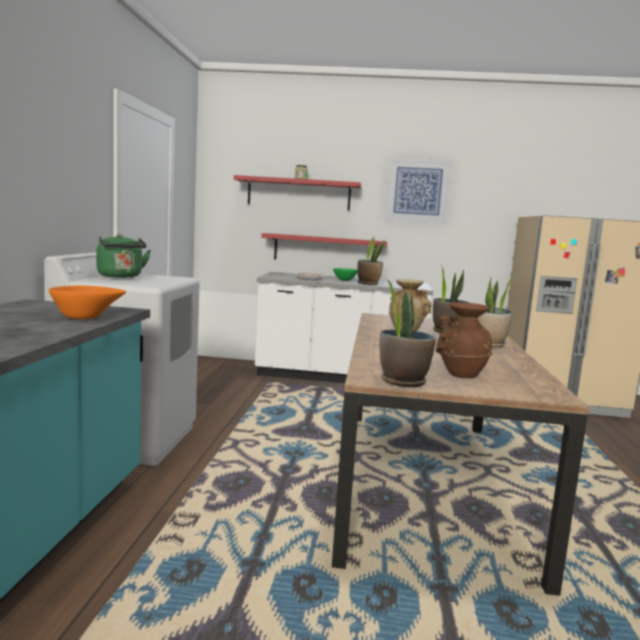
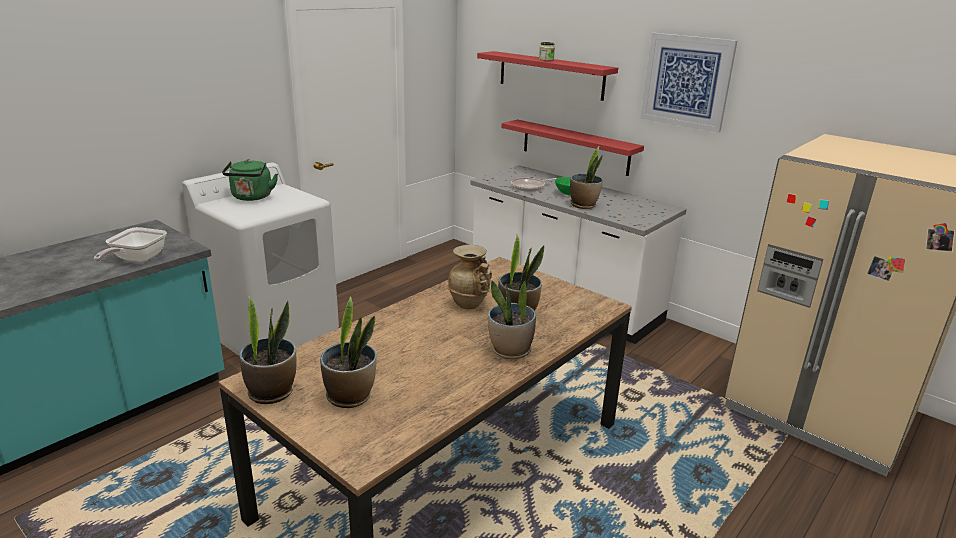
camera: 35 degrees right, 15 degrees up
orange bowl [49,286,126,319] -> frying pan [94,227,167,262]
brown vase [436,302,493,378] -> potted plant [320,296,377,408]

